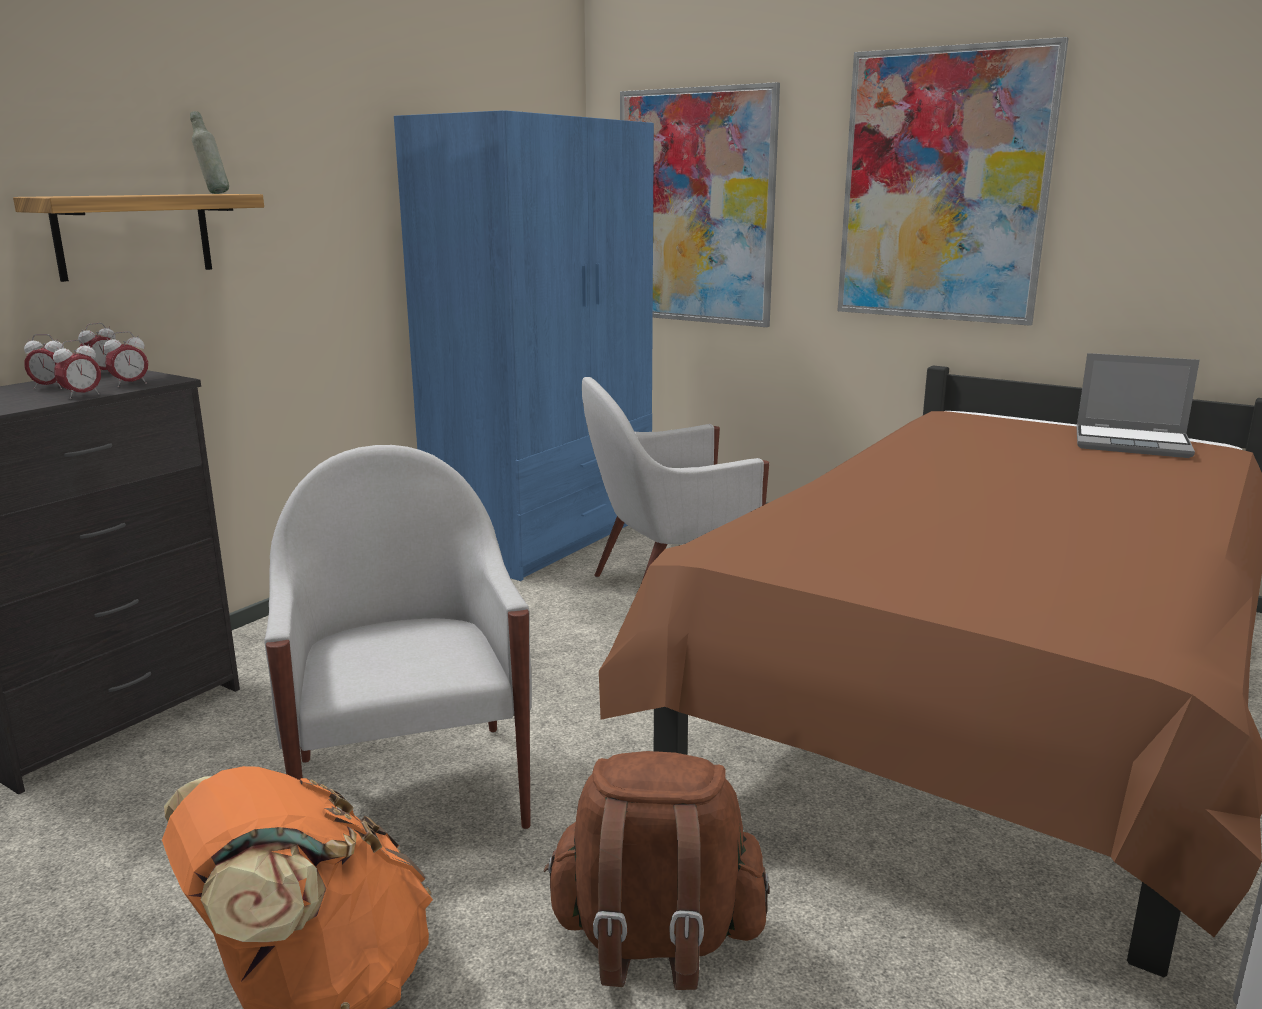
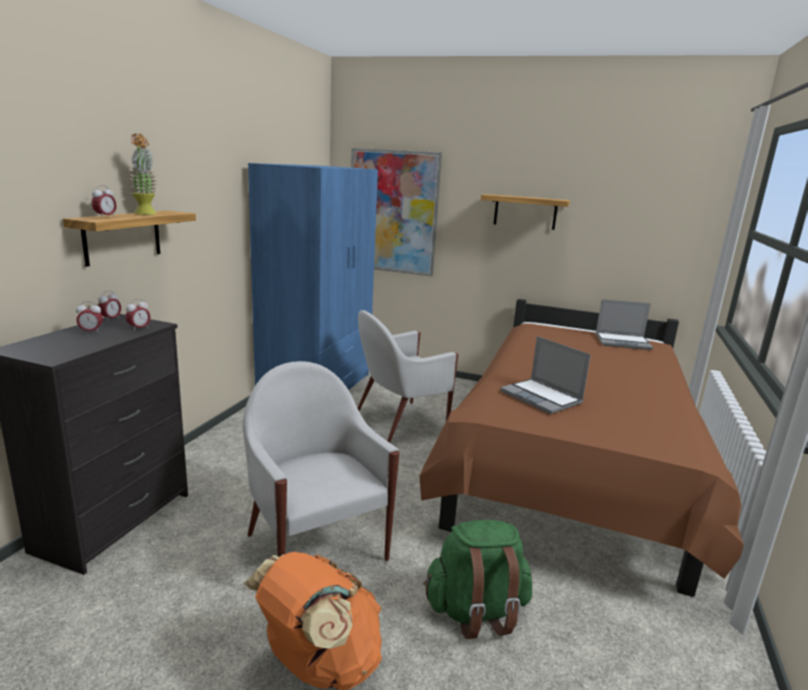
camera: 15 degrees left, 0 degrees up
alarm clock [53,340,101,399] -> alarm clock moved to [92,186,117,218]
grey bottle [190,111,229,194] -> none
brown backpack [544,751,769,990] -> green backpack [423,520,532,639]
picture [838,37,1068,326] -> shelf [481,194,570,230]
none -> potted plant [128,134,157,215]
none -> laptop [500,336,591,414]

